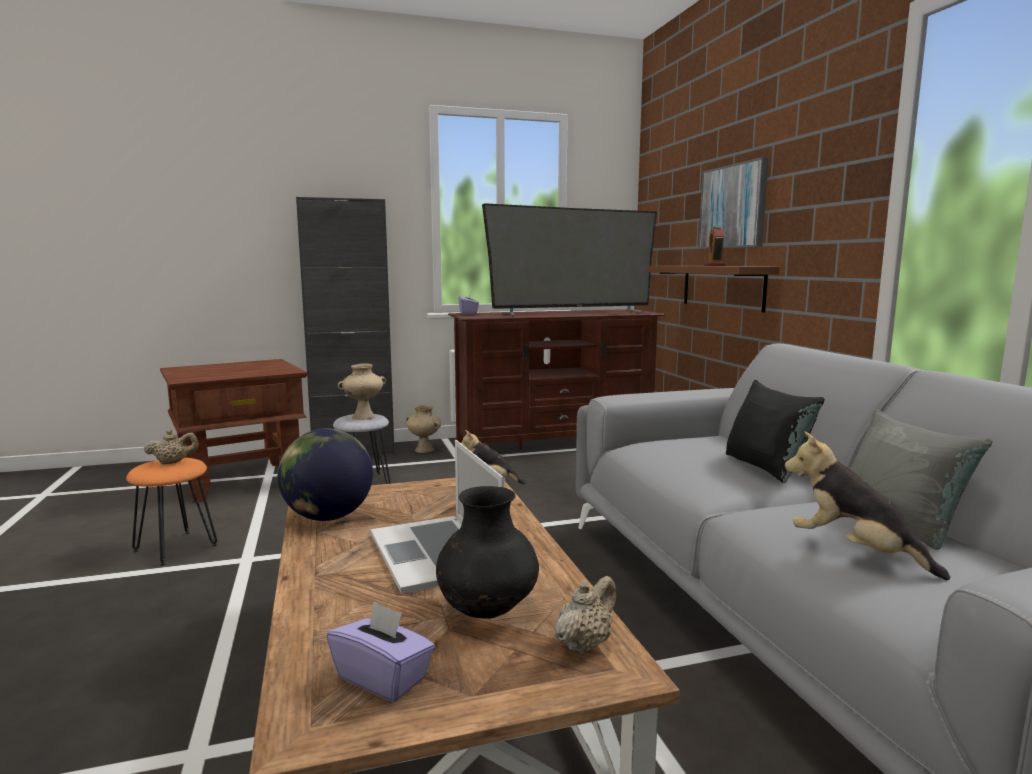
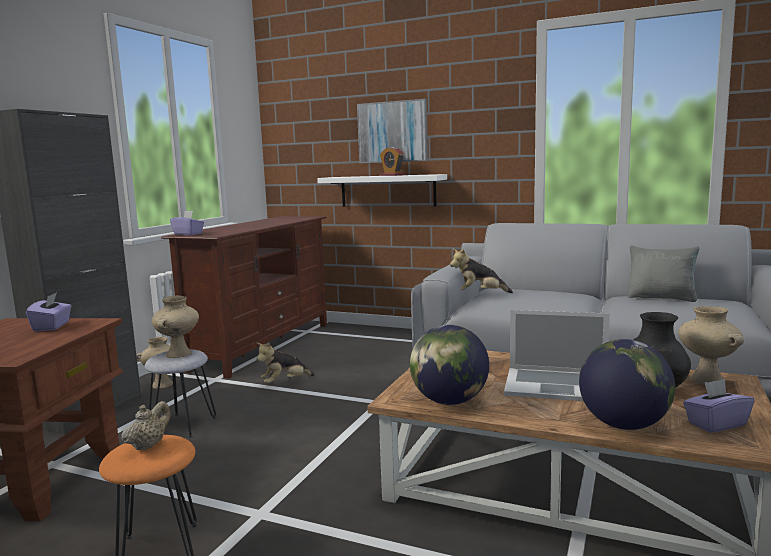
camera: 50 degrees left, 0 degrees up
television [482,203,657,317] -> none
beige teapot [555,576,616,654] -> beige vase [678,306,744,385]
brown shelf [646,266,780,312] -> white shelf [317,174,447,207]
black pillow [726,380,825,483] -> none
plush toy [784,431,950,580] -> plush toy moved to [450,248,513,293]
none -> purple tissue box [26,292,71,332]
none -> globe [579,339,675,430]

